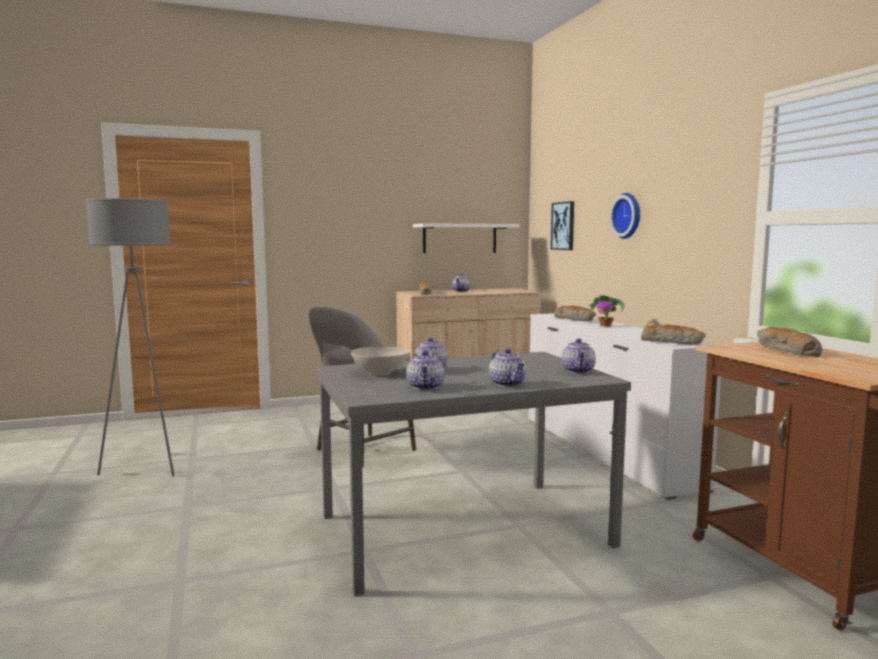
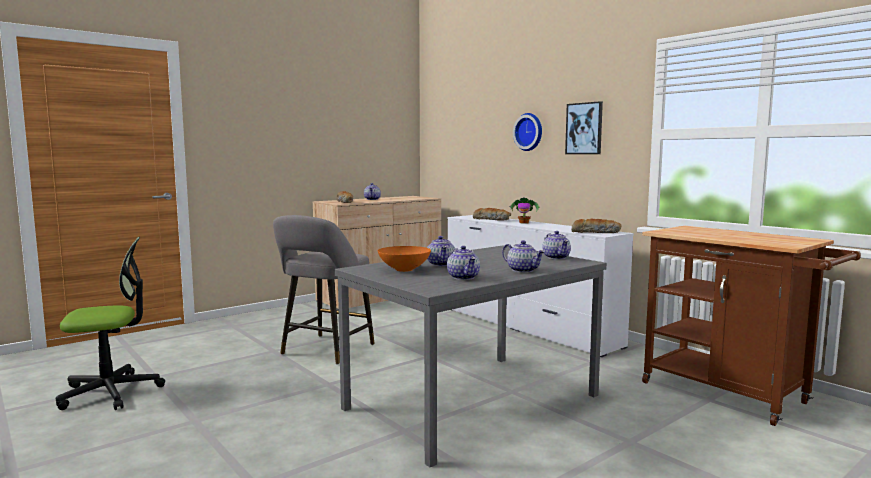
camera: 20 degrees left, 0 degrees up
grey floor lamp [86,198,175,477] -> office chair [56,237,165,410]
white bowl [351,346,410,375] -> orange bowl [378,246,431,272]
white shelf [413,223,519,253] -> none
picture [551,201,574,250] -> picture moved to [565,101,603,154]
bread [757,327,823,357] -> none

